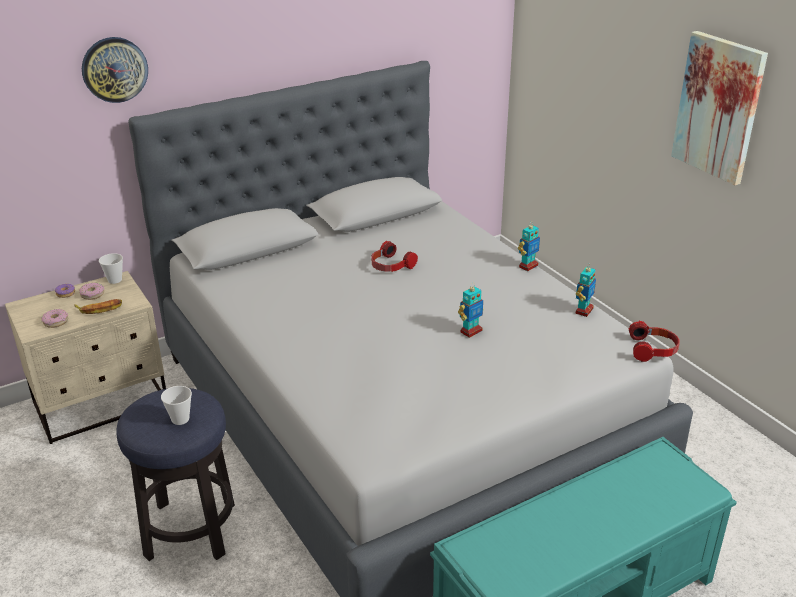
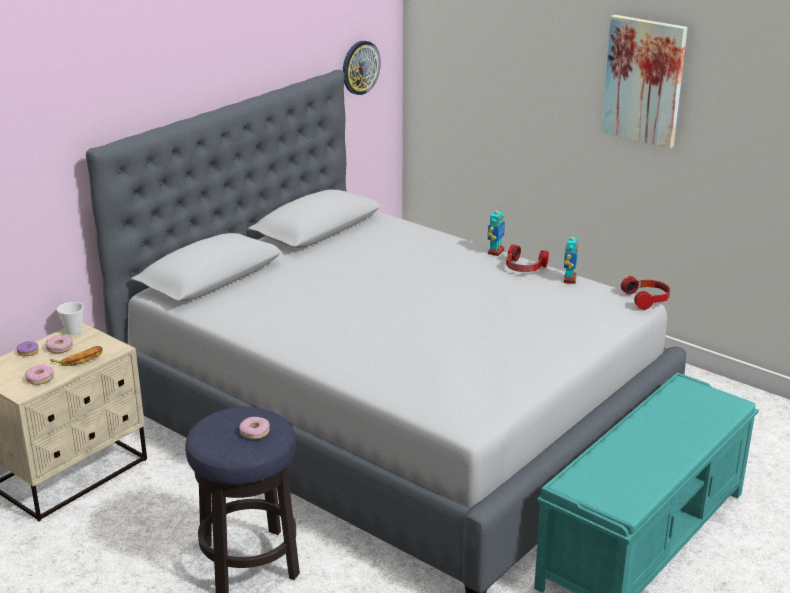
camera: 20 degrees left, 5 degrees down
wall clock [82,37,148,103] -> wall clock moved to [343,41,381,95]
cup [161,386,192,425] -> donut [239,417,270,440]
headphones [371,241,418,272] -> headphones moved to [506,244,549,272]
toy robot [458,283,484,338] -> none

